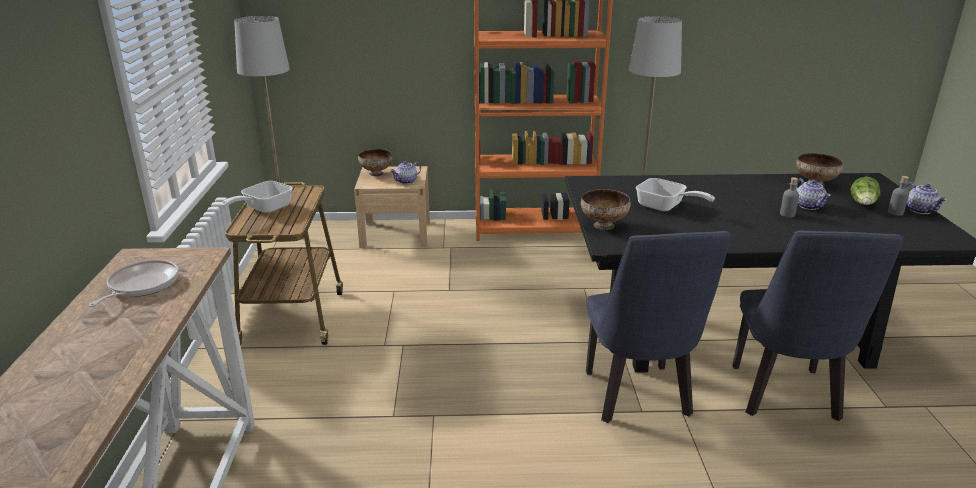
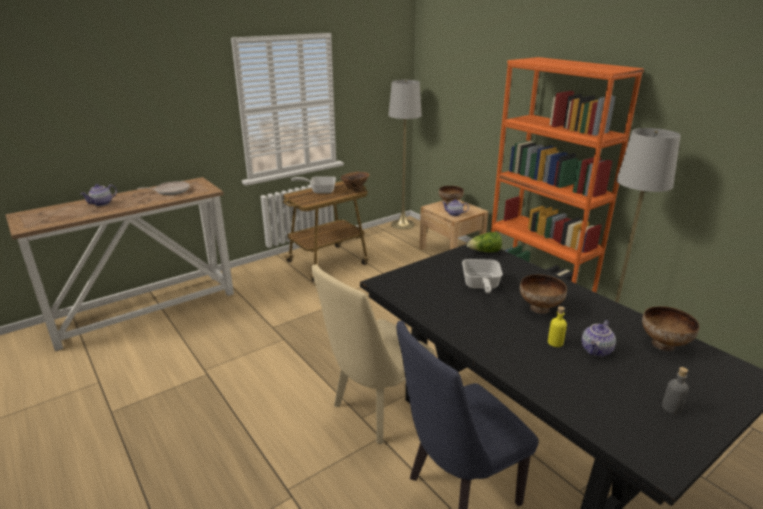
camera: 55 degrees right, 0 degrees up
bowl [581,189,631,230] -> bowl moved to [520,274,567,314]
blue chair [586,231,731,423] -> beige chair [312,264,435,444]
grey bottle [780,177,799,217] -> yellow bottle [548,306,567,347]
lettuce [850,177,880,205] -> lettuce moved to [467,232,502,252]
teapot [905,182,947,214] -> teapot moved to [81,184,117,206]
none -> brown vase [341,172,369,192]

